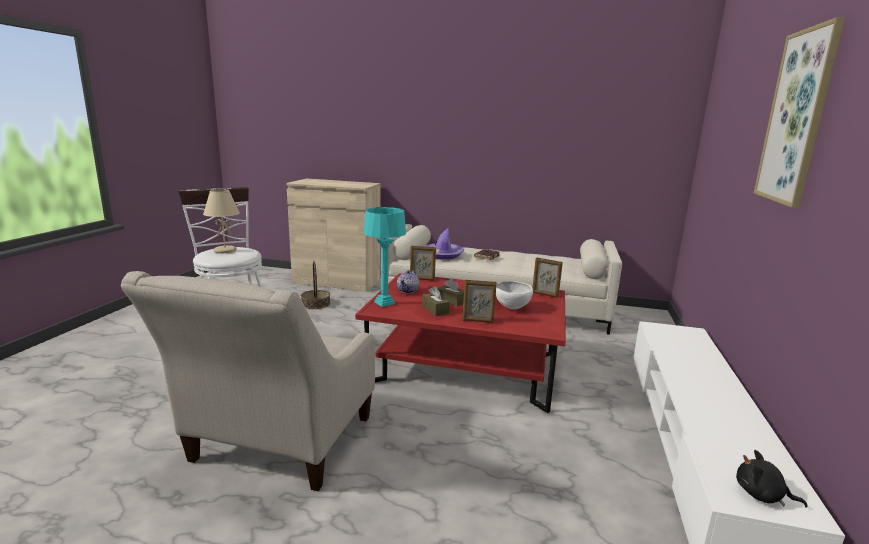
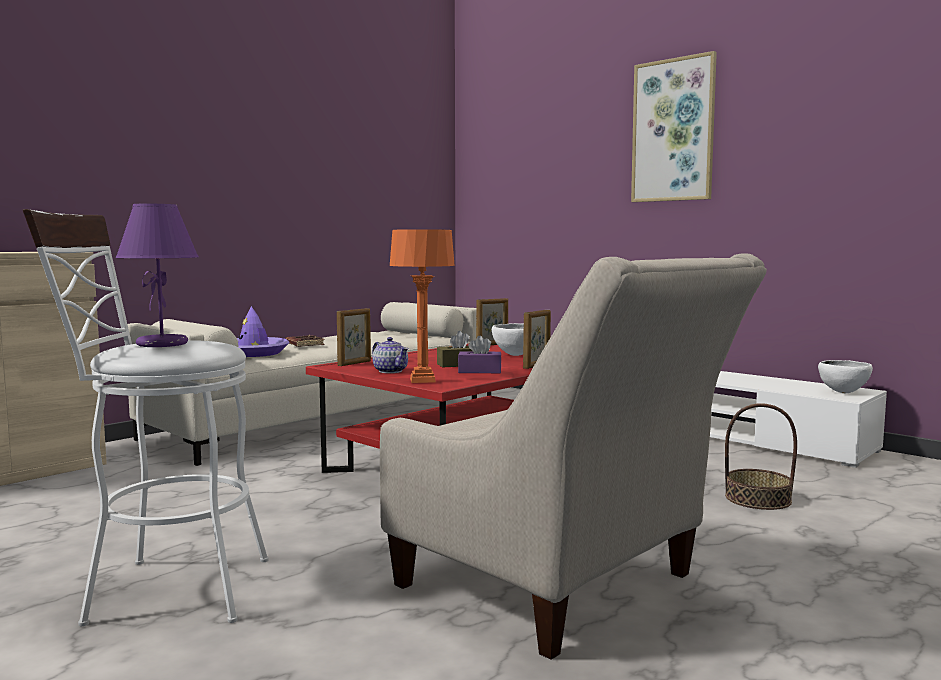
camera: 60 degrees left, 10 degrees down
beige table lamp [203,189,240,253] -> purple table lamp [115,204,199,347]
basket [301,261,330,309] -> basket moved to [725,403,797,510]
turquoise table lamp [364,207,406,307] -> orange table lamp [390,229,455,383]
brown tissue box [422,286,450,316] -> purple tissue box [458,336,502,373]
black plush toy [736,450,808,508] -> white bowl [818,360,873,393]

